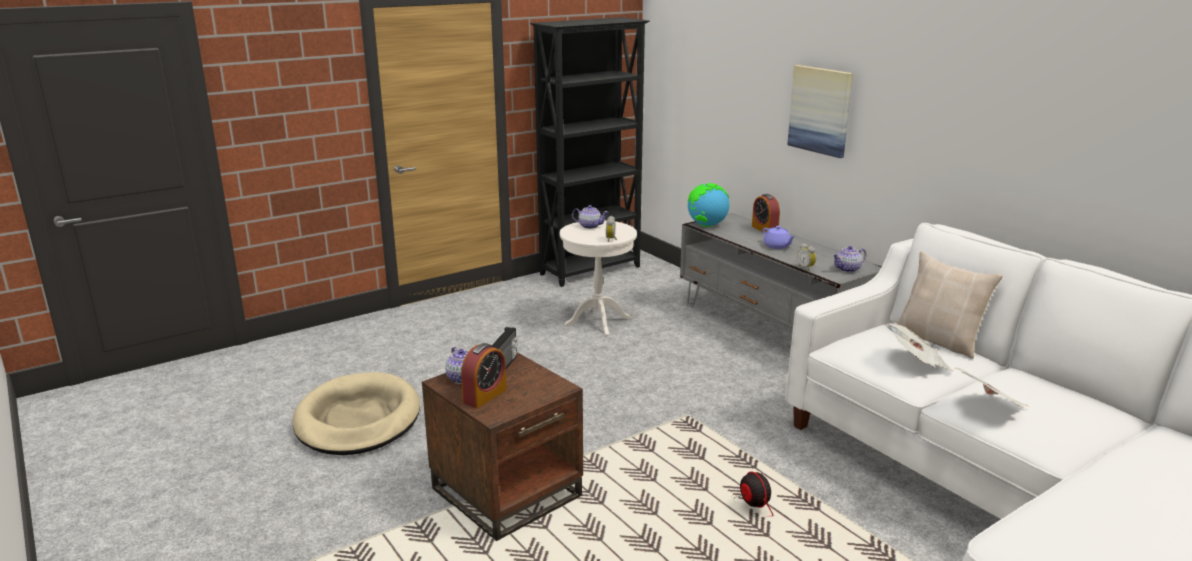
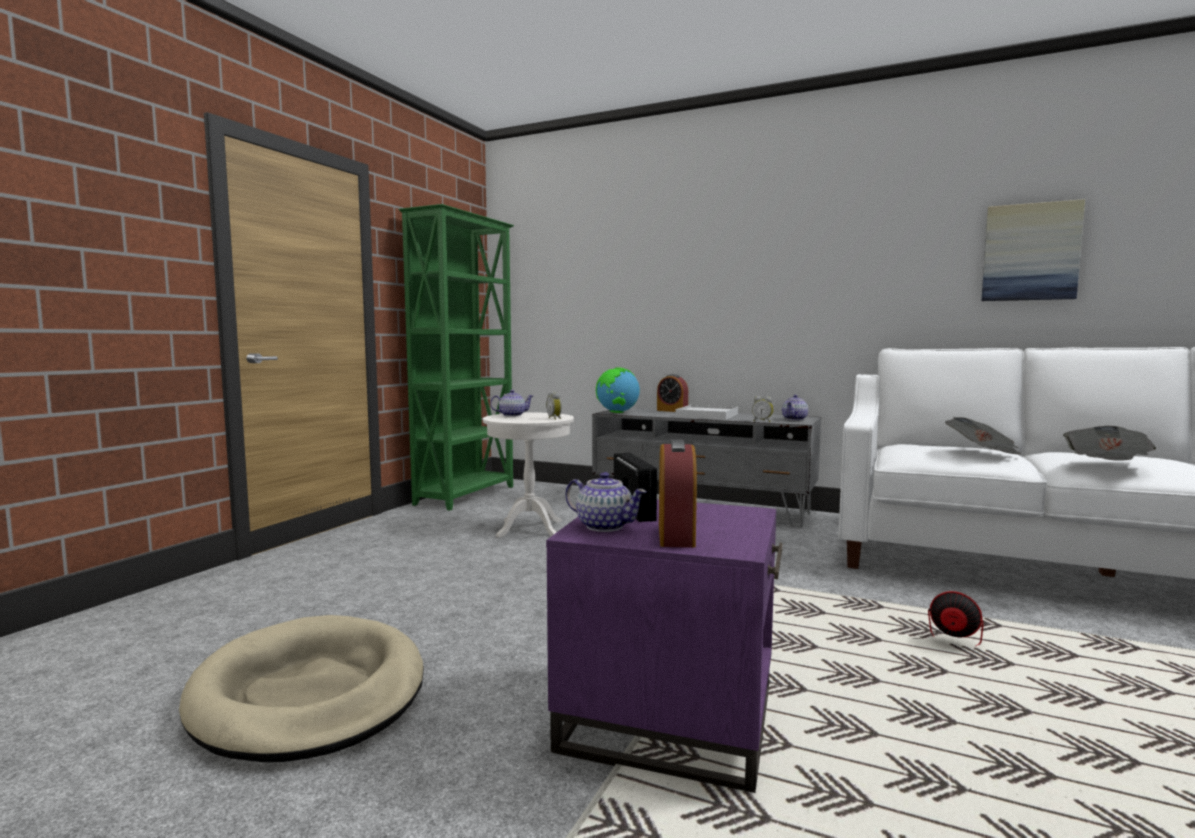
camera: 30 degrees left, 15 degrees down
brown side table [422,352,583,541] -> purple side table [546,500,783,793]
black bookcase [530,17,650,287] -> green bookcase [399,204,514,511]
purple teapot [763,226,796,249] -> white tray [675,405,738,420]
picture [787,65,853,158] -> picture moved to [981,199,1085,301]
beige pillow [897,251,1003,359] -> none

